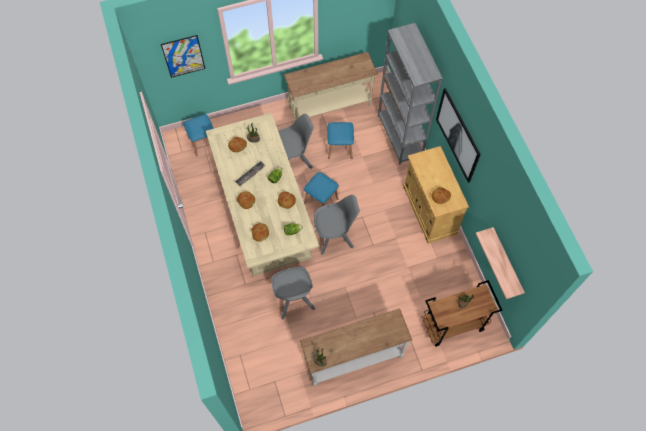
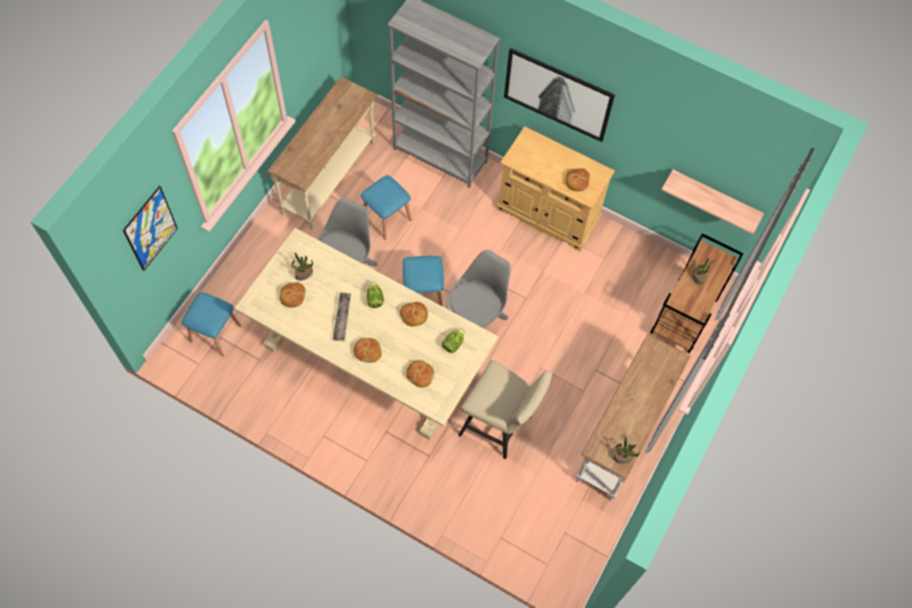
camera: 45 degrees left, 0 degrees up
grey chair [272,266,315,319] -> beige stool [458,360,552,459]

